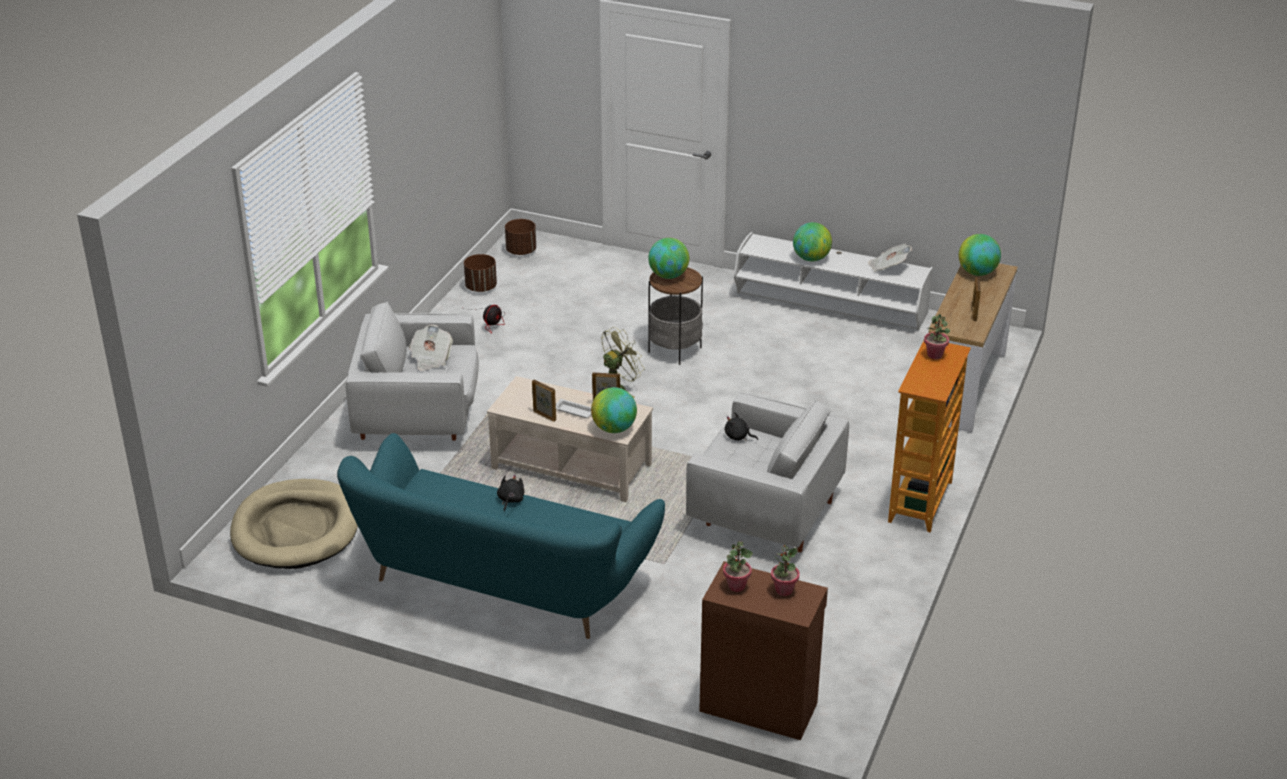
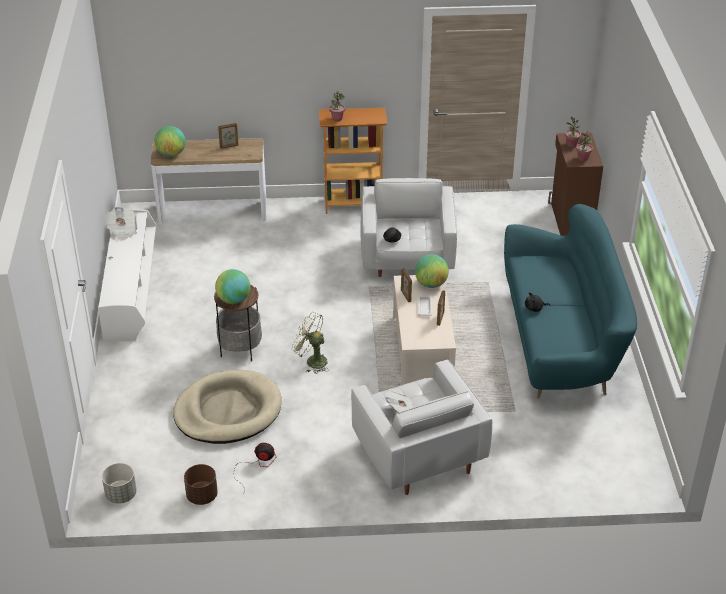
camera: 115 degrees left, 5 degrees up
beige dog bed [230,479,358,569] -> beige dog bed moved to [173,370,282,444]
brown planter [505,219,536,255] -> grey planter [102,463,137,504]
globe [793,222,832,262] -> none

